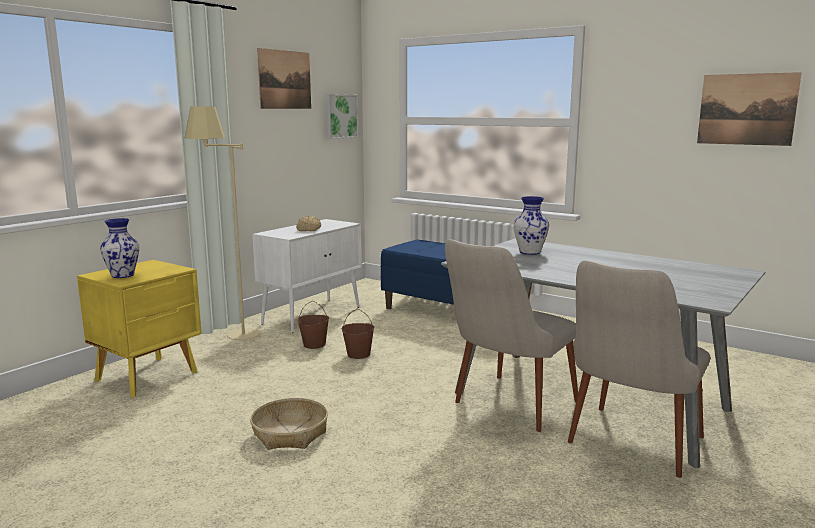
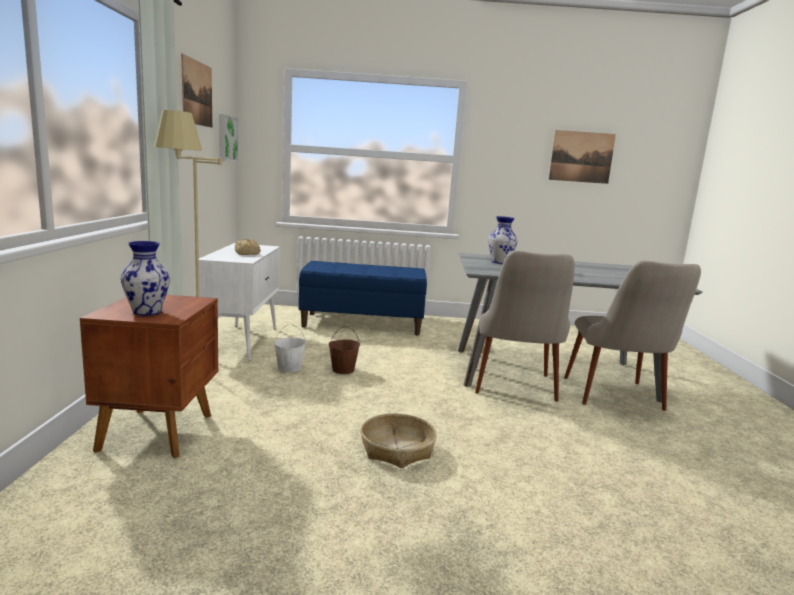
camera: 35 degrees left, 0 degrees up
yellow nightstand [77,260,202,398] -> brown nightstand [80,295,219,458]
brown bucket [297,301,329,349] -> white bucket [274,324,306,372]

